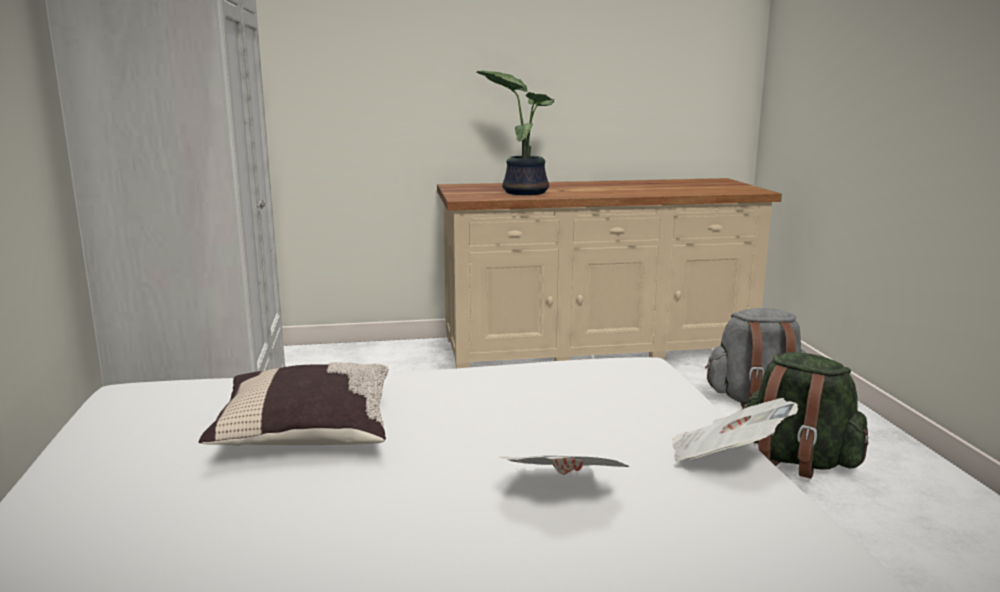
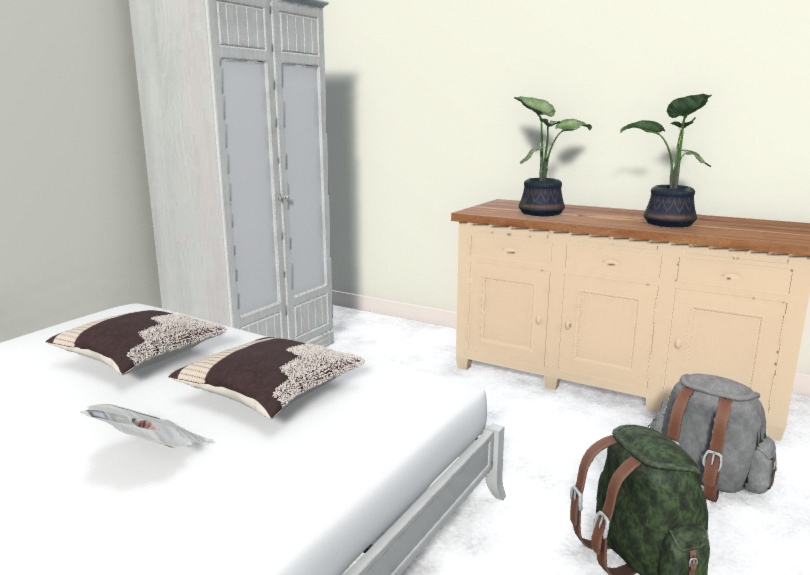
camera: 40 degrees right, 0 degrees up
newspaper [672,398,798,462] -> none
none -> pillow [168,337,365,419]
none -> potted plant [620,94,712,227]

